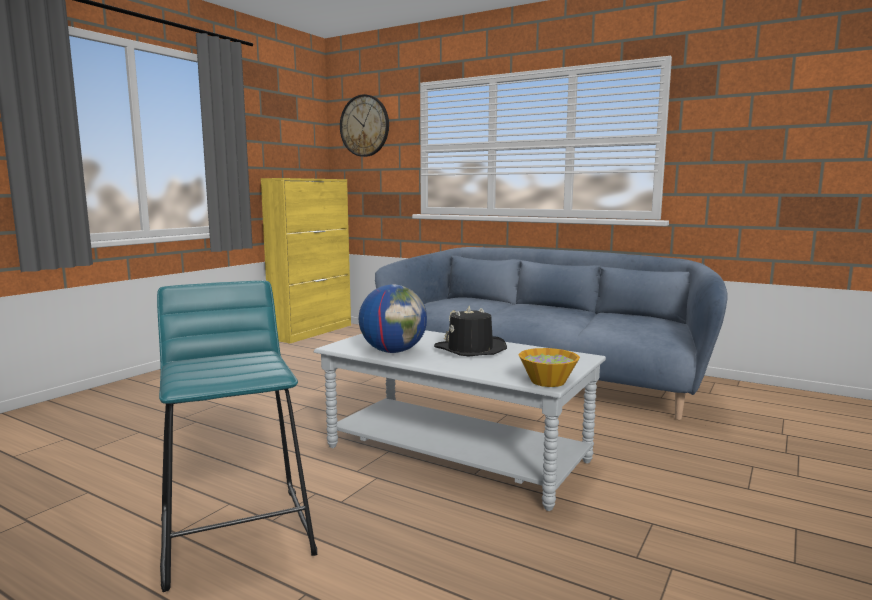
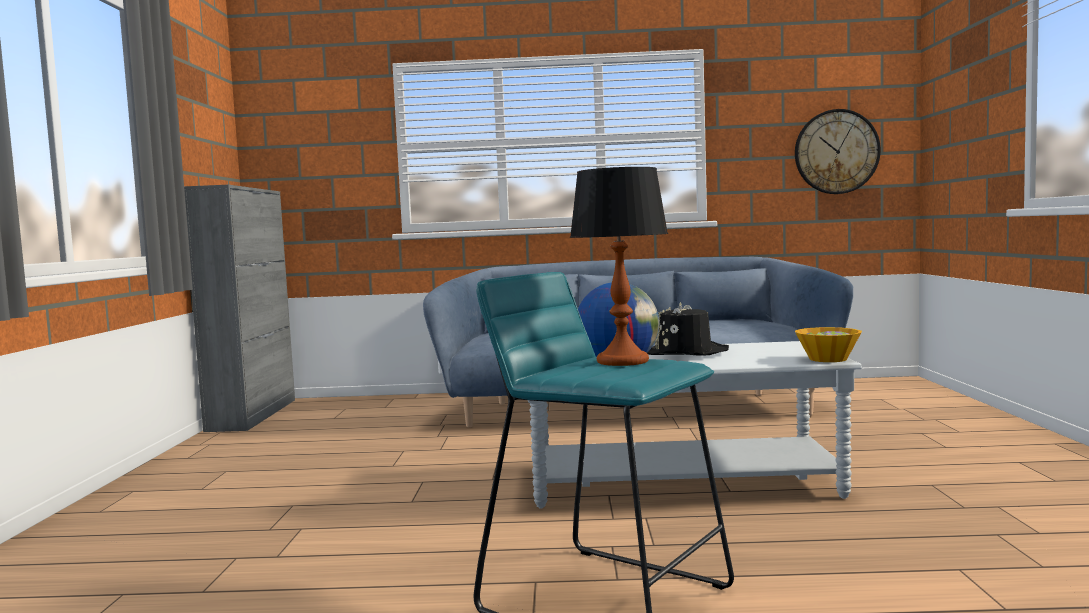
camera: 30 degrees left, 5 degrees down
yellow cabinet [261,178,351,343] -> grey cabinet [184,185,295,432]
wall clock [340,94,389,157] -> wall clock moved to [795,109,881,194]
none -> table lamp [570,167,668,366]

